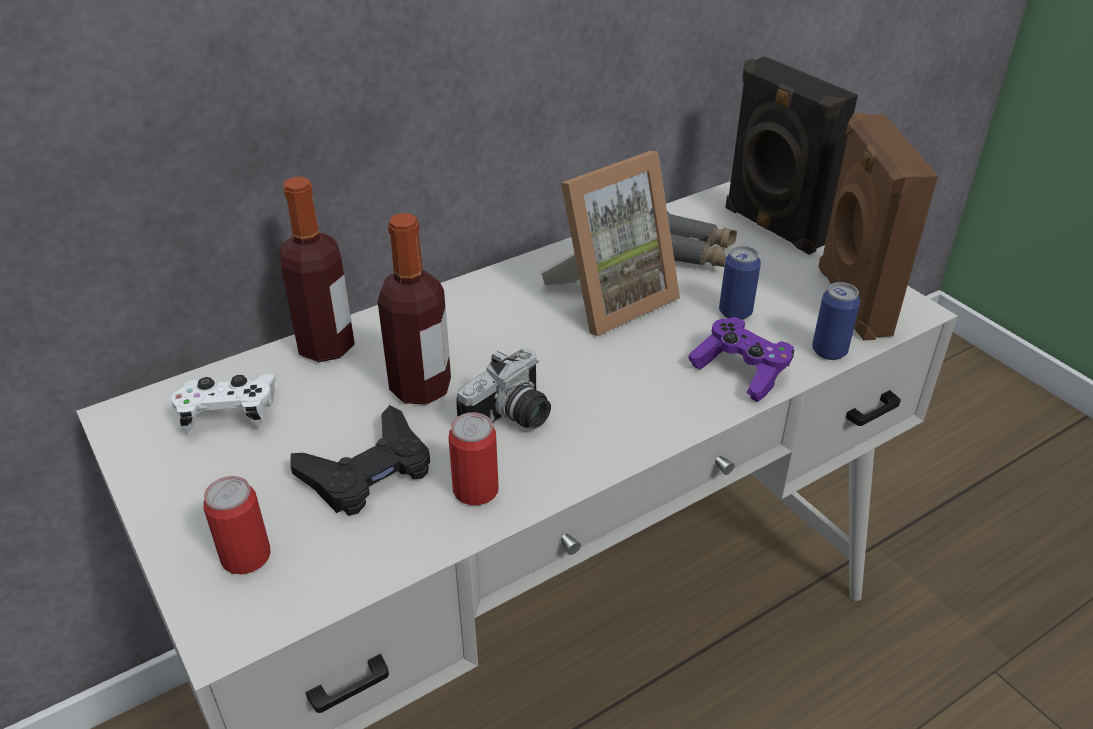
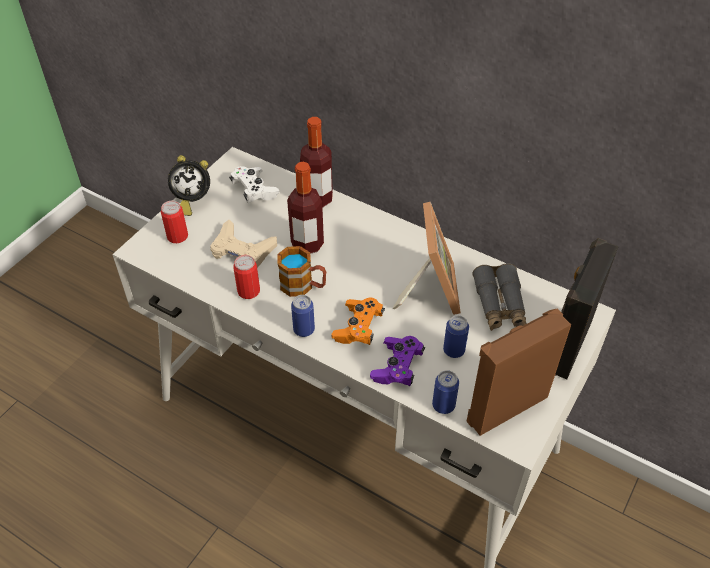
camera: 65 degrees right, 10 degrees up
black game controller [290,405,430,516] -> beige game controller [210,220,277,268]
camera [456,348,551,429] -> mug [278,246,326,297]
picture frame [541,151,680,336] -> picture frame turned 120 degrees counterclockwise [392,202,461,315]
none -> alarm clock [168,155,210,216]
none -> can [291,295,315,337]
none -> orange game controller [331,297,385,345]

